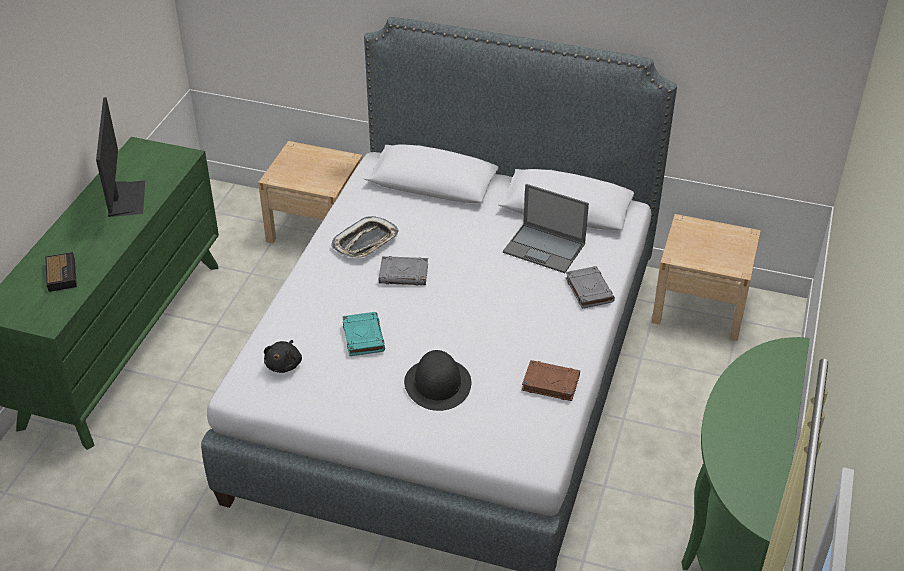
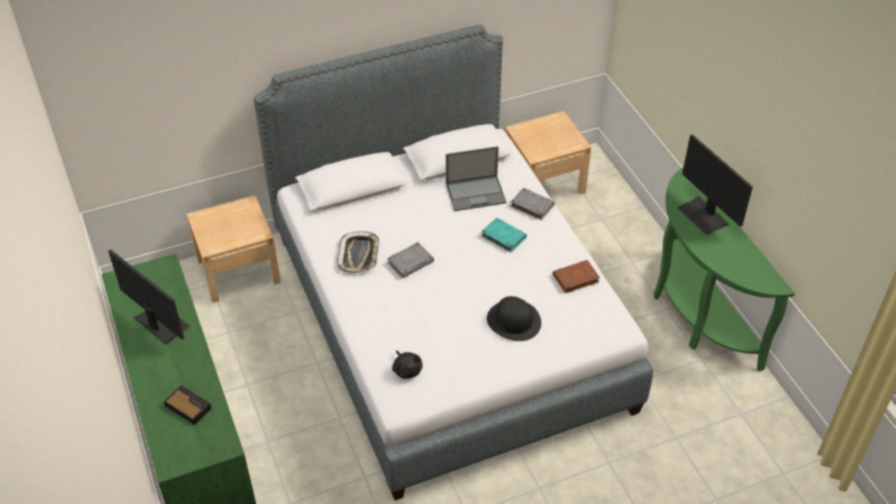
camera: 40 degrees left, 5 degrees up
turquoise book [342,312,385,356] -> turquoise book moved to [481,217,527,253]
none -> monitor [677,134,753,235]

